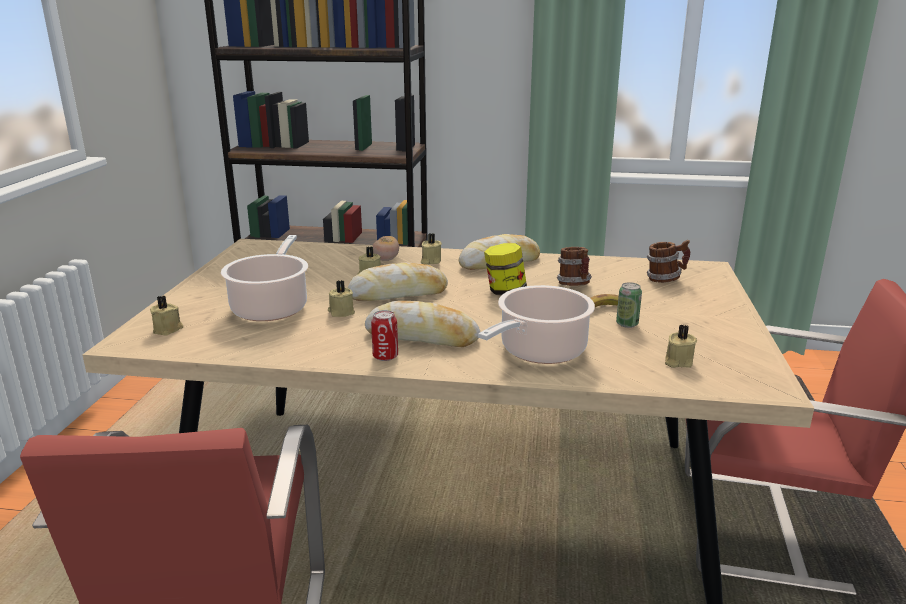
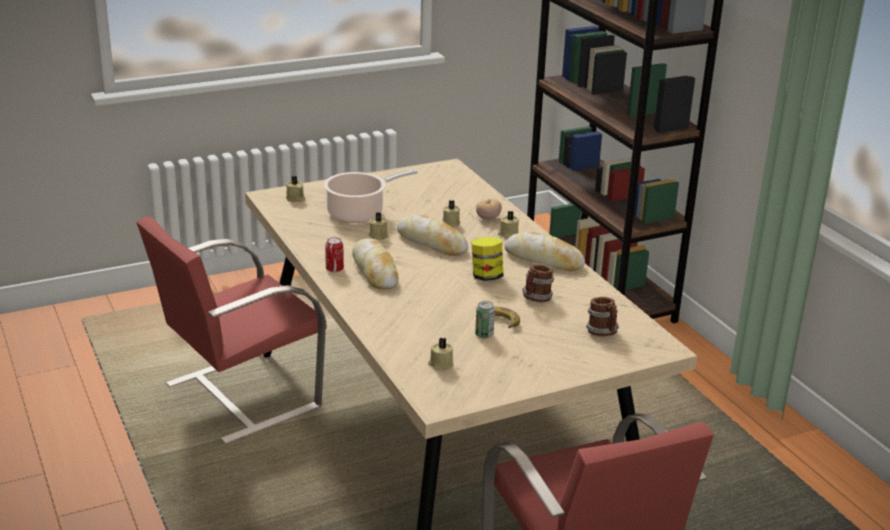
camera: 55 degrees right, 5 degrees up
cooking pot [478,285,595,364] -> none

